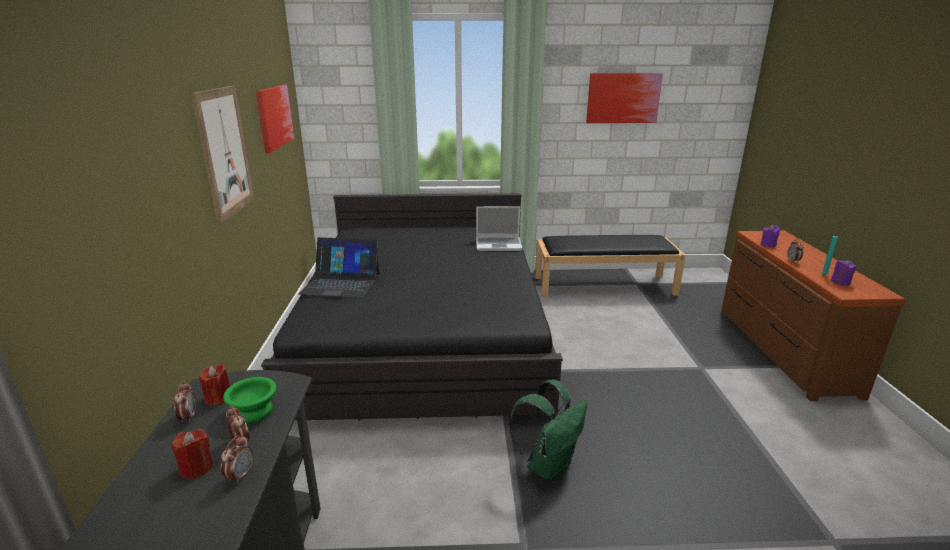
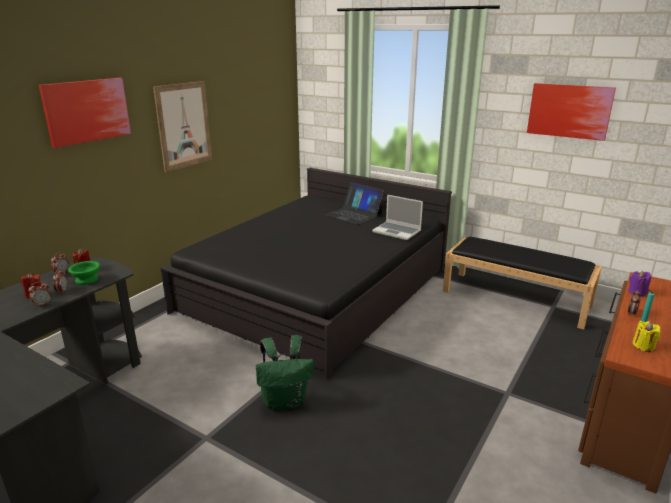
camera: 35 degrees right, 0 degrees up
picture [256,85,294,153] -> picture moved to [39,78,131,148]
laptop [299,237,379,298] -> laptop moved to [324,182,384,225]
purple candle [831,260,856,286] -> yellow candle [633,321,660,352]

